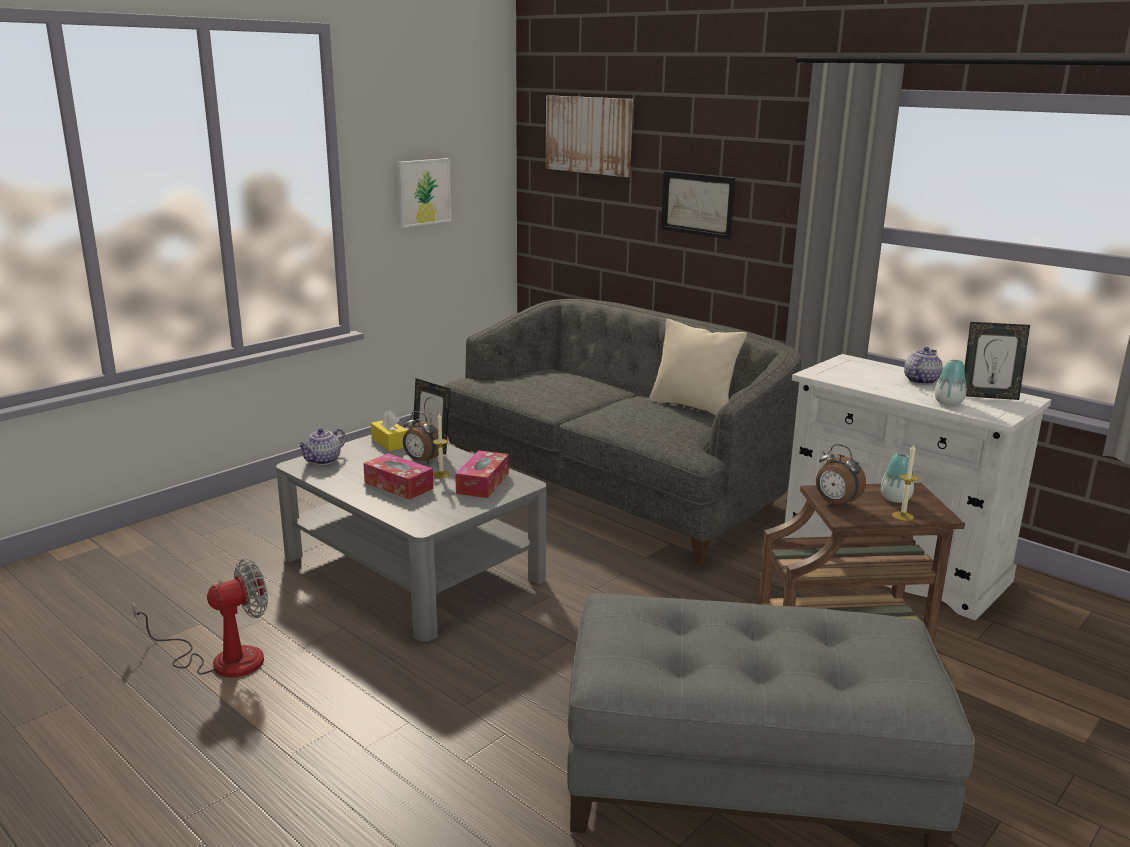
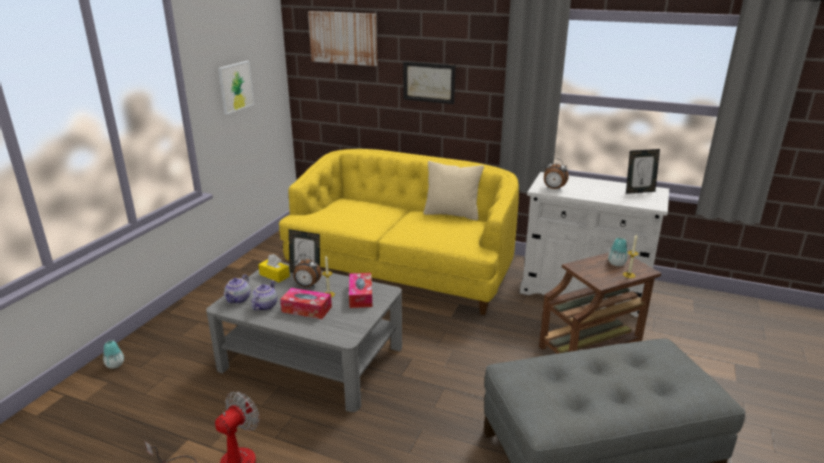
camera: 20 degrees left, 5 degrees up
grey sofa [443,299,801,565] -> yellow sofa [279,149,519,315]
alarm clock [816,444,866,508] -> alarm clock moved to [544,158,569,190]
teapot [904,347,943,385] -> teapot moved to [251,280,277,311]
vase [935,360,966,406] -> vase moved to [103,340,124,369]

